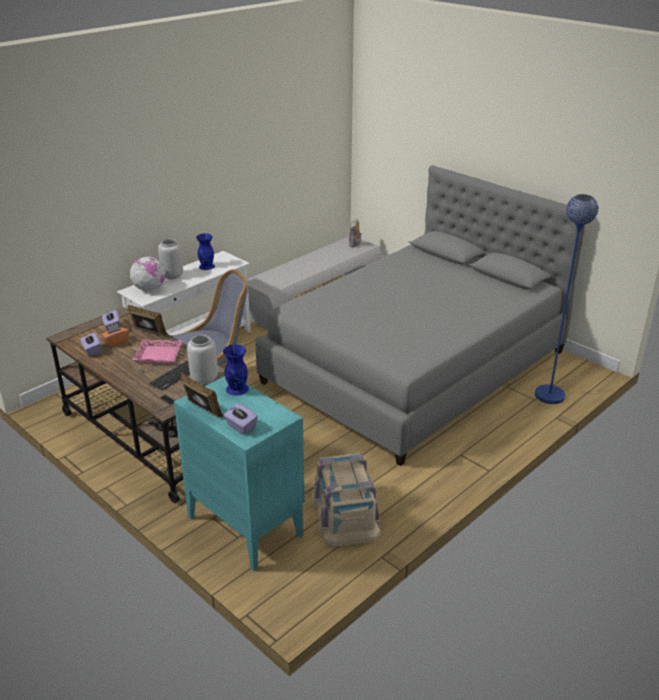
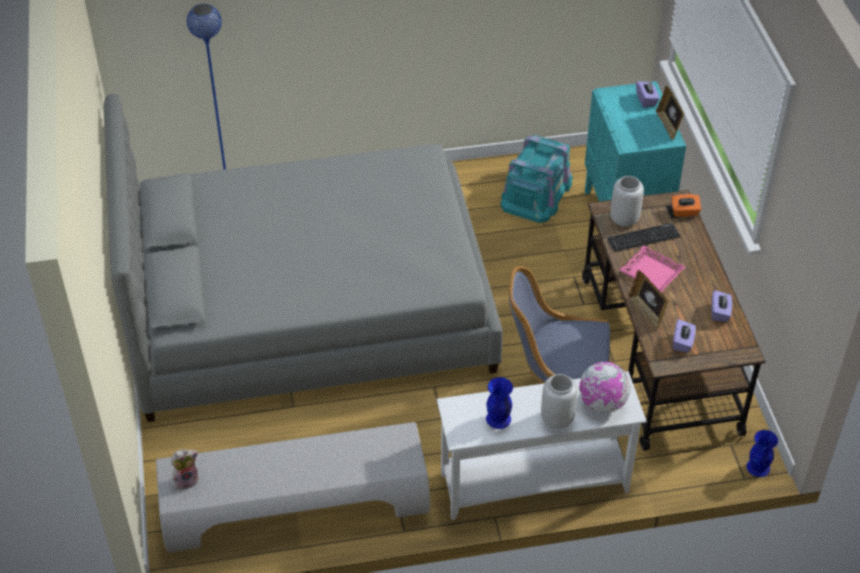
camera: 145 degrees left, 15 degrees up
orange tissue box [101,323,129,347] -> orange tissue box moved to [671,194,701,217]
blue vase [223,344,249,396] -> blue vase moved to [747,430,778,477]
beige storage box [312,453,381,547] -> turquoise storage box [500,135,573,223]

